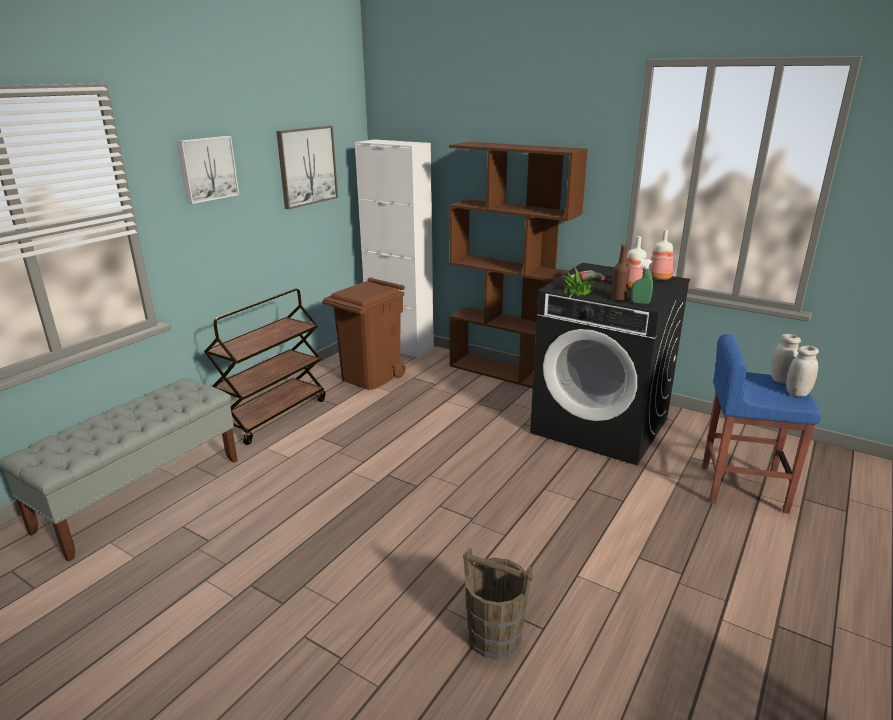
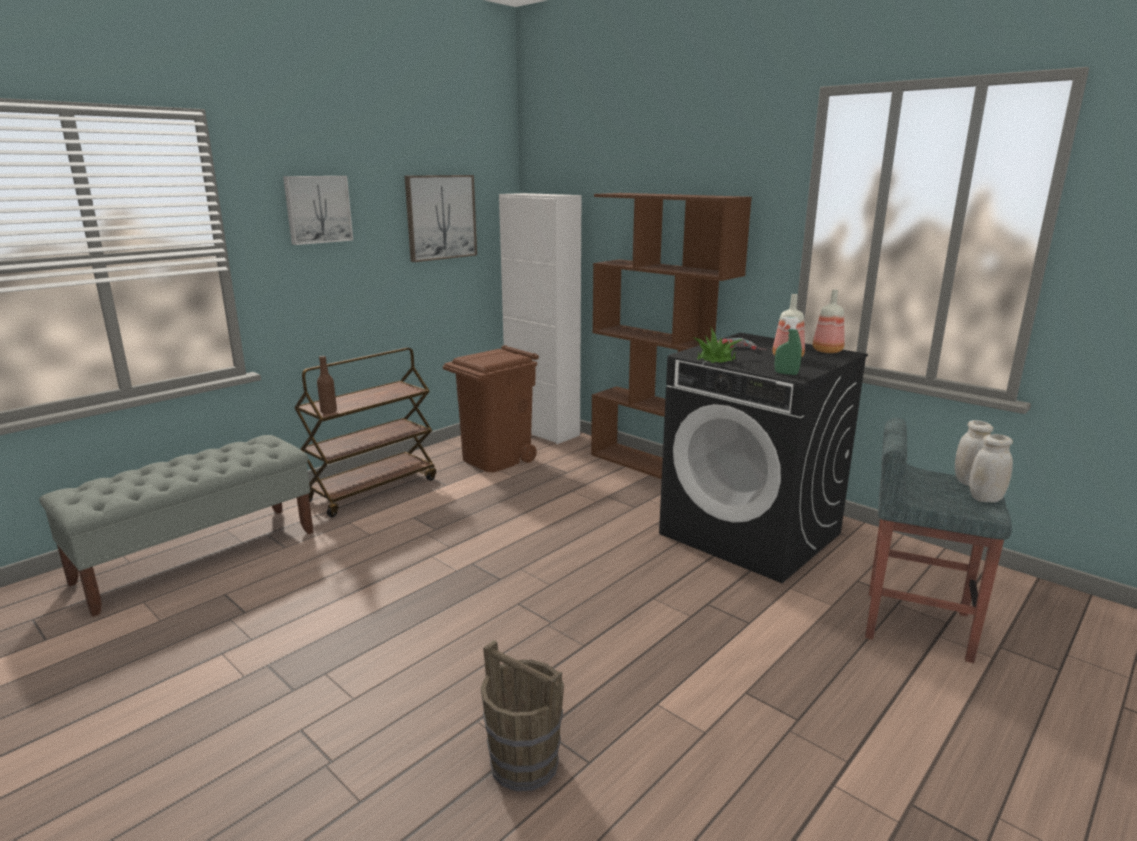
camera: 10 degrees right, 5 degrees down
brown bottle [611,244,630,301] -> brown bottle moved to [317,356,337,414]
blue stool [702,334,821,514] -> grey stool [865,418,1012,663]

